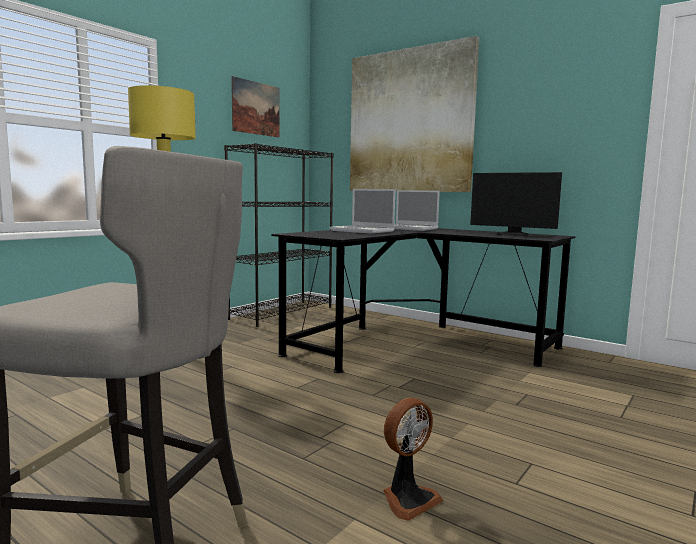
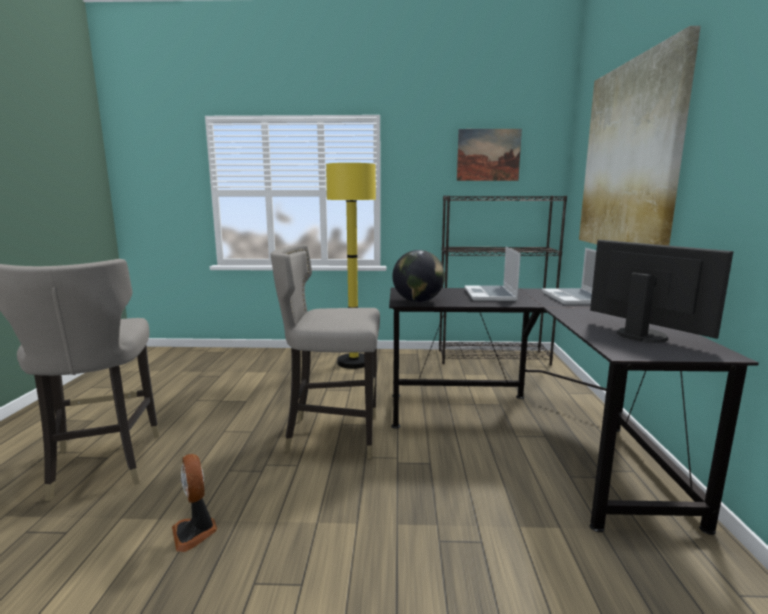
camera: 55 degrees right, 5 degrees up
fan [383,398,443,521] -> fan turned 45 degrees clockwise [172,454,217,552]
monitor [470,172,562,236] -> monitor turned 150 degrees clockwise [590,240,733,343]
none -> grey stool [270,245,380,459]
none -> globe [392,250,445,302]

